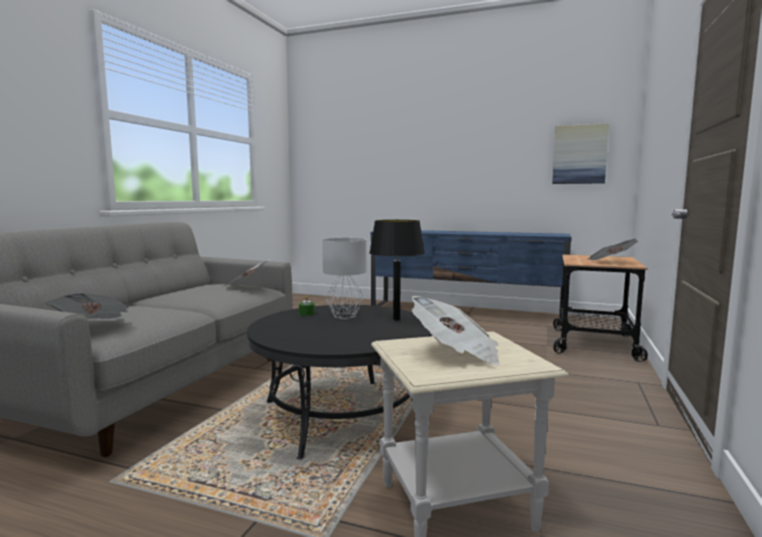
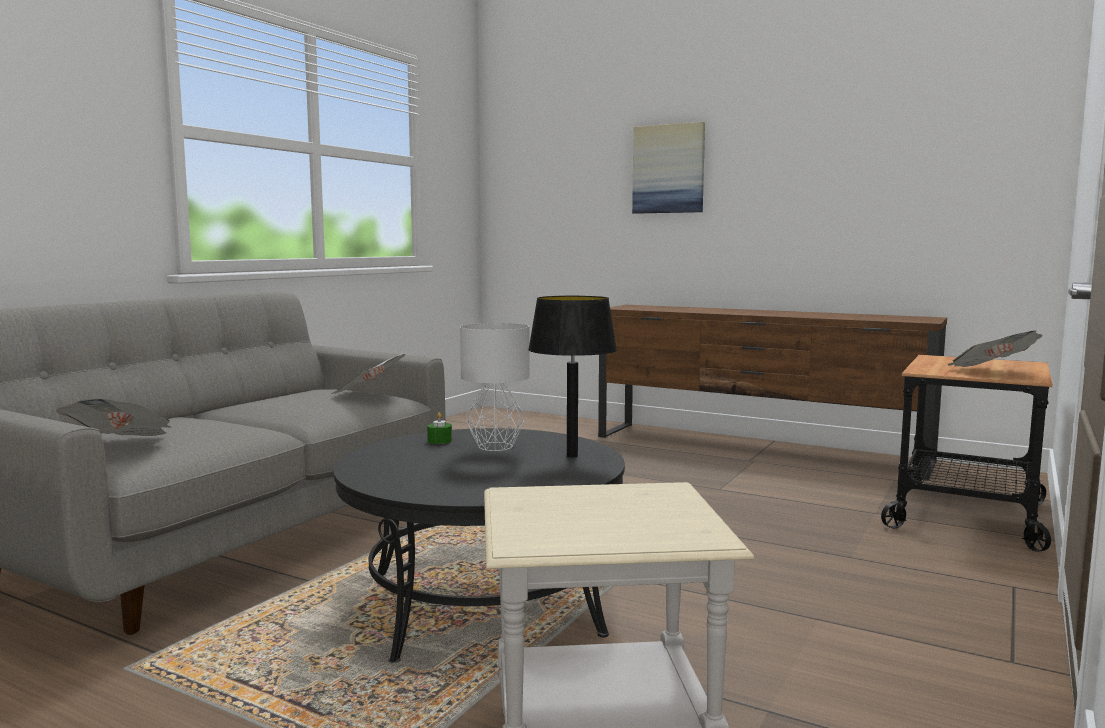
camera: 10 degrees right, 0 degrees up
blue tv stand [371,230,572,317] -> brown tv stand [598,305,947,480]
newspaper [412,296,500,366] -> none
picture [552,123,609,184] -> picture moved to [632,122,705,214]

